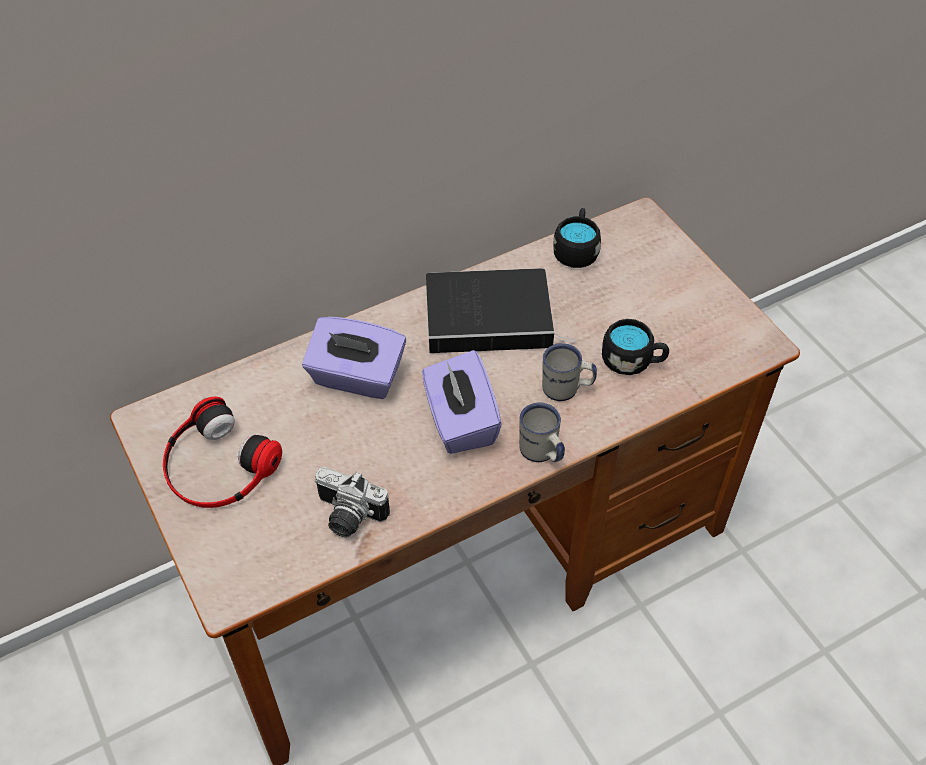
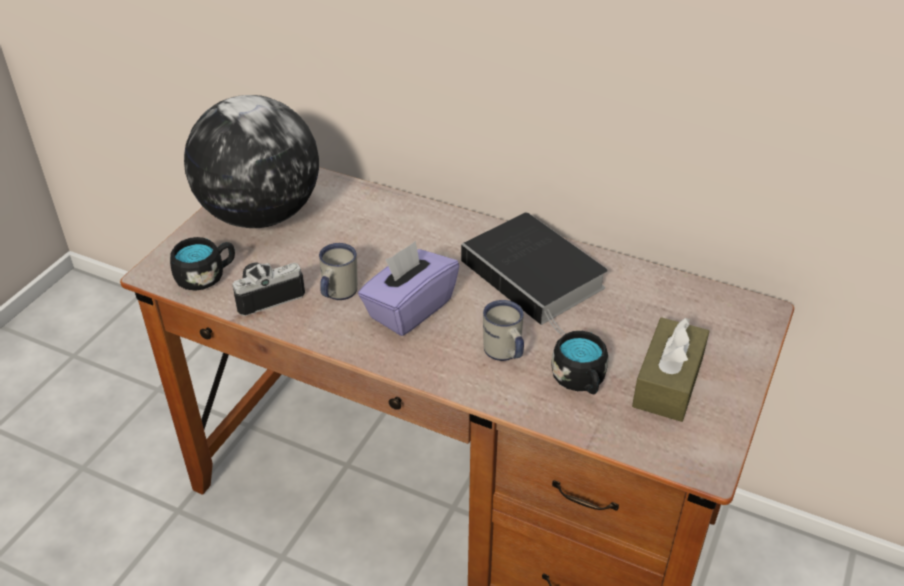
camera: 55 degrees right, 10 degrees down
headphones [163,397,282,508] -> globe [184,95,319,228]
purple tissue box [302,317,406,399] -> none
camera [315,467,390,537] -> camera turned 75 degrees clockwise [232,262,305,316]
white mug [519,403,565,462] -> white mug moved to [319,243,358,300]
black mug [553,208,601,268] -> black mug moved to [170,237,235,291]
none -> brown tissue box [632,317,709,422]

